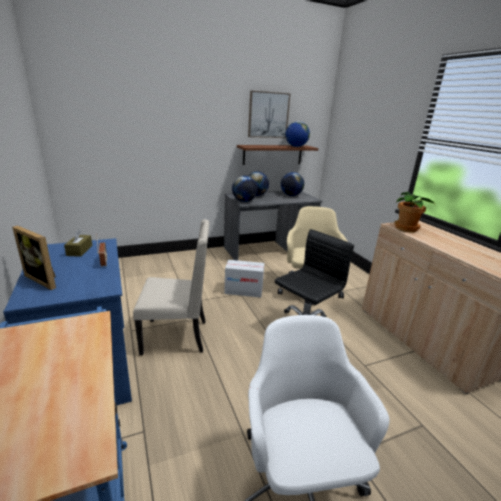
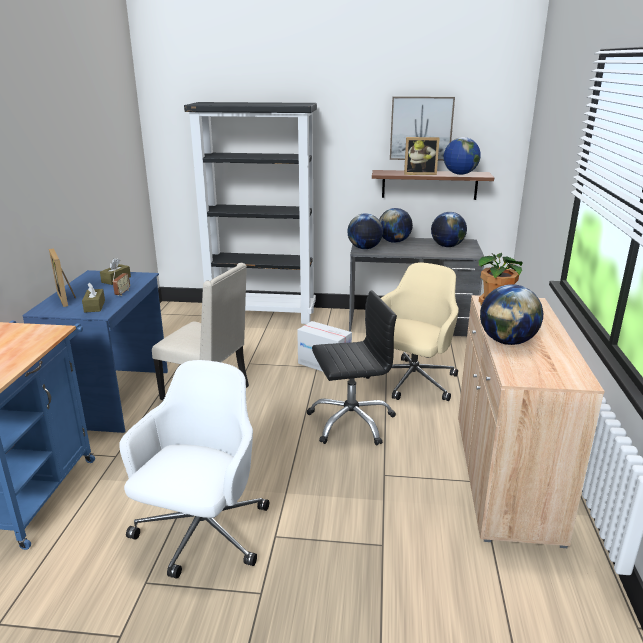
camera: 30 degrees right, 0 degrees up
none -> brown tissue box [82,282,105,313]
none -> black bookcase [184,102,317,324]
none -> picture frame [404,137,440,175]
none -> globe [480,284,543,345]

